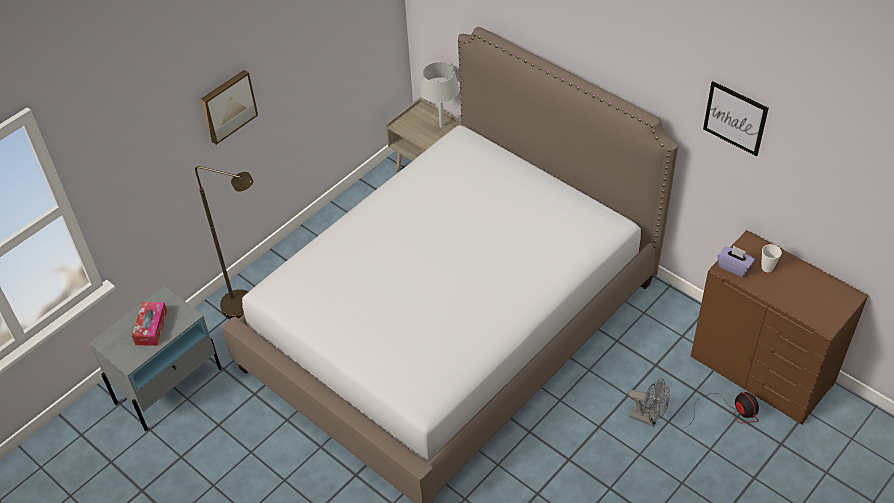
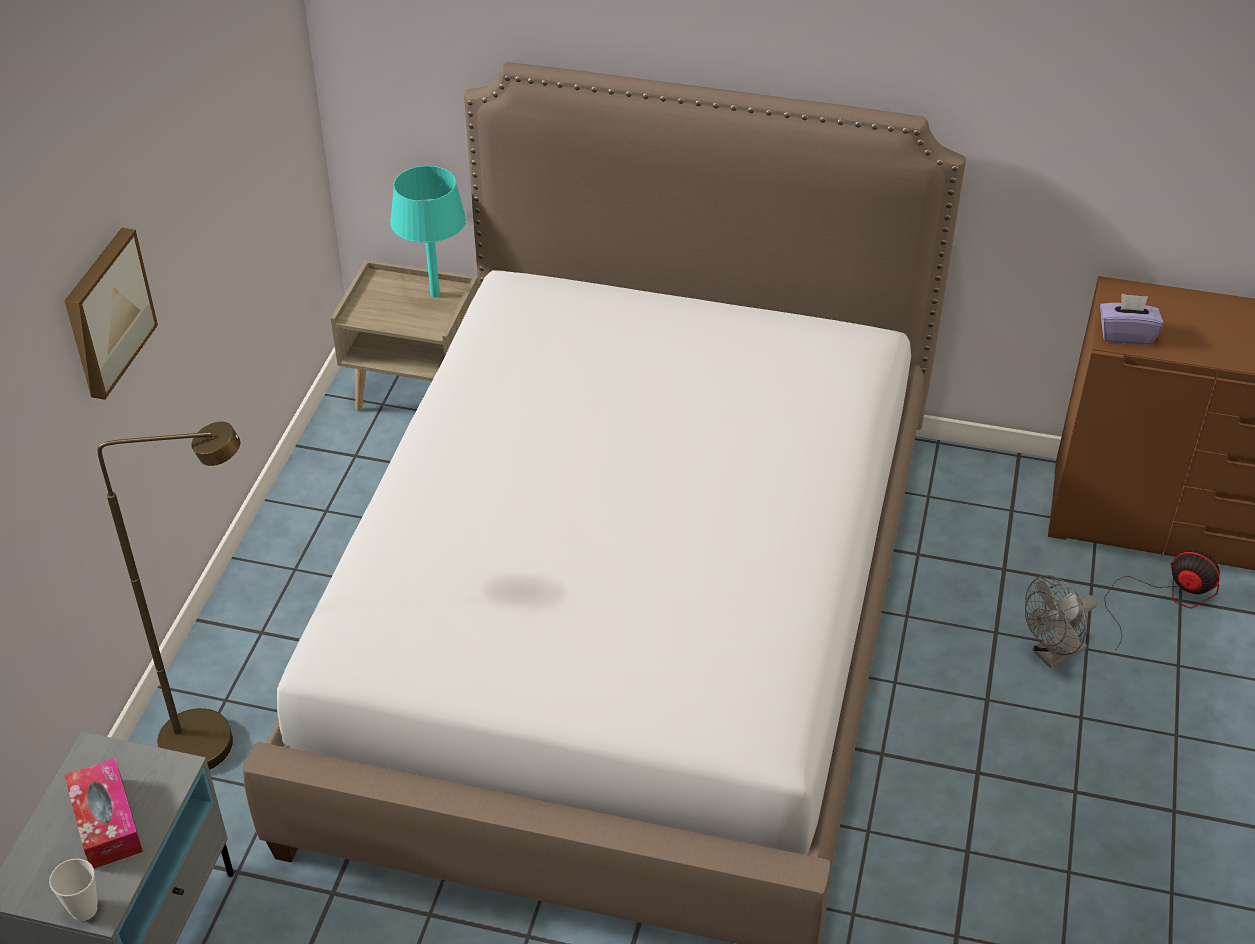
camera: 30 degrees left, 5 degrees down
grey table lamp [420,62,460,128] -> turquoise table lamp [390,166,466,297]
grey fan [628,378,670,426] -> grey fan turned 150 degrees clockwise [1025,575,1098,668]
picture [703,81,769,156] -> none
cup [761,244,782,272] -> cup moved to [49,859,98,921]

